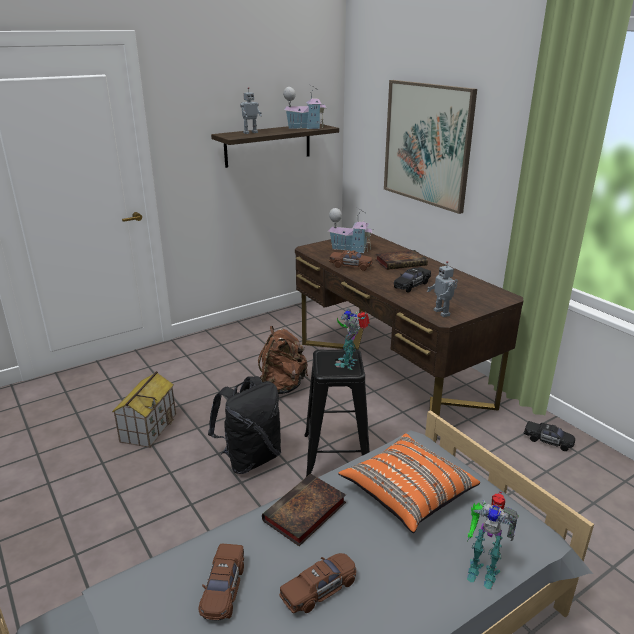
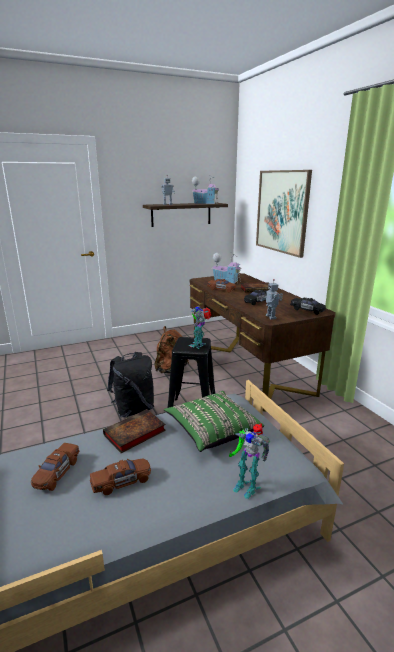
camera: 10 degrees right, 5 degrees down
toy house [112,371,176,448] -> none
orange pillow [338,433,480,533] -> green pillow [164,391,264,452]
black toy car [524,421,575,451] -> black toy car moved to [290,298,326,315]

